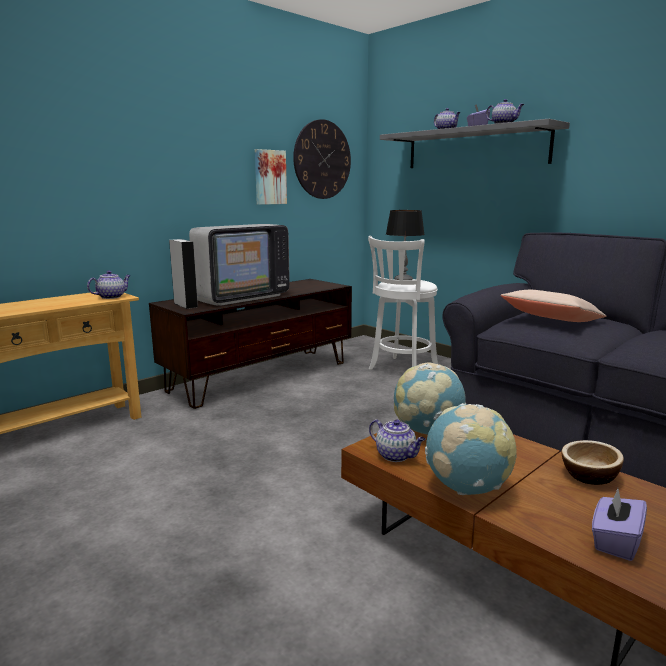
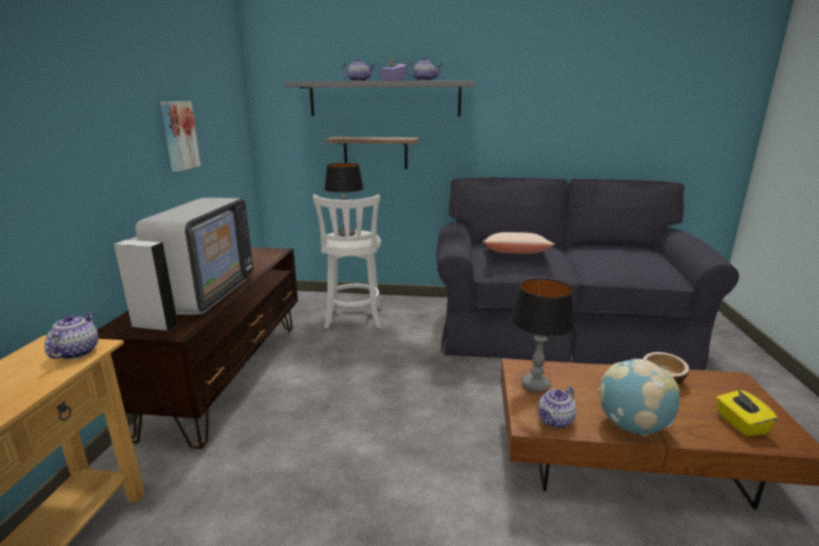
camera: 40 degrees left, 5 degrees up
wall clock [293,119,351,199] -> none
teapot [369,419,426,462] -> teapot turned 135 degrees clockwise [538,387,576,428]
globe [394,362,466,435] -> table lamp [511,278,575,393]
purple tissue box [592,488,647,561] -> yellow tissue box [716,389,778,436]
none -> shelf [325,137,419,169]

